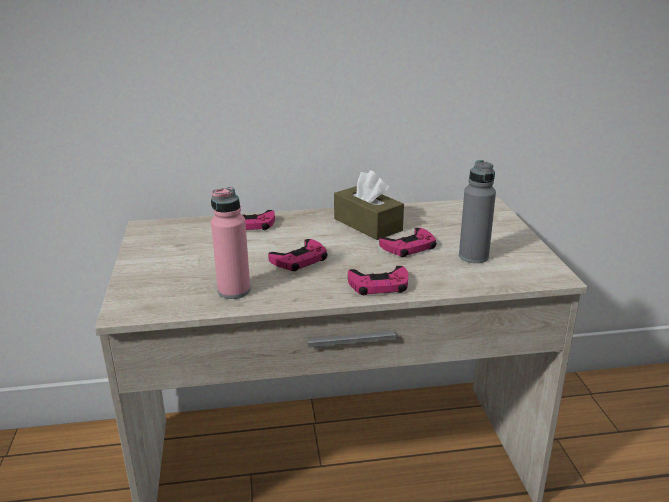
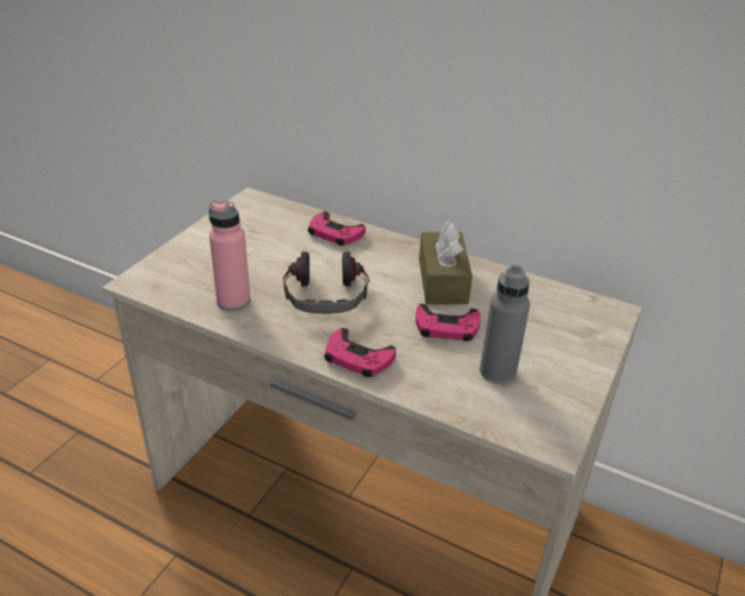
camera: 35 degrees right, 10 degrees up
pink game controller [268,239,328,271] -> headphones [283,252,370,314]

